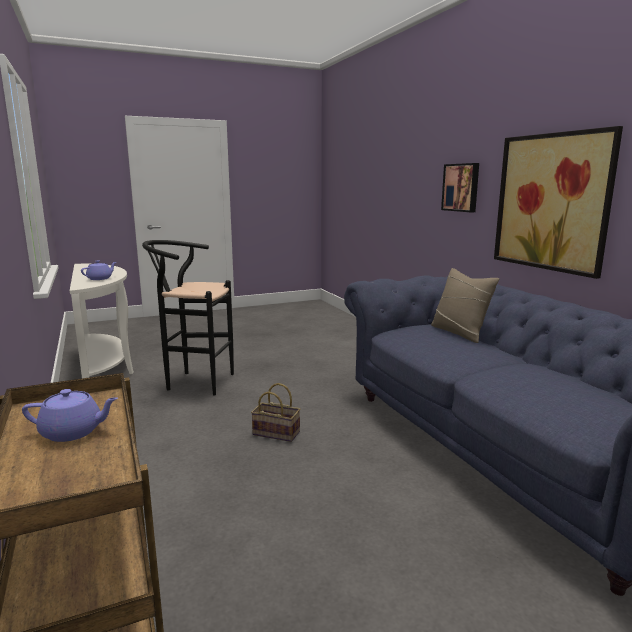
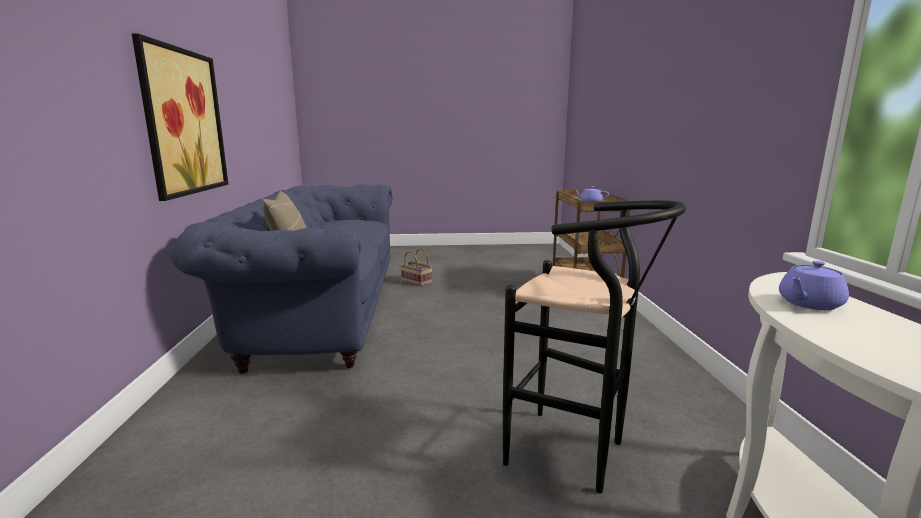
camera: 160 degrees left, 0 degrees up
basket [251,383,300,442] -> basket moved to [400,248,432,286]
picture [441,163,479,212] -> none

